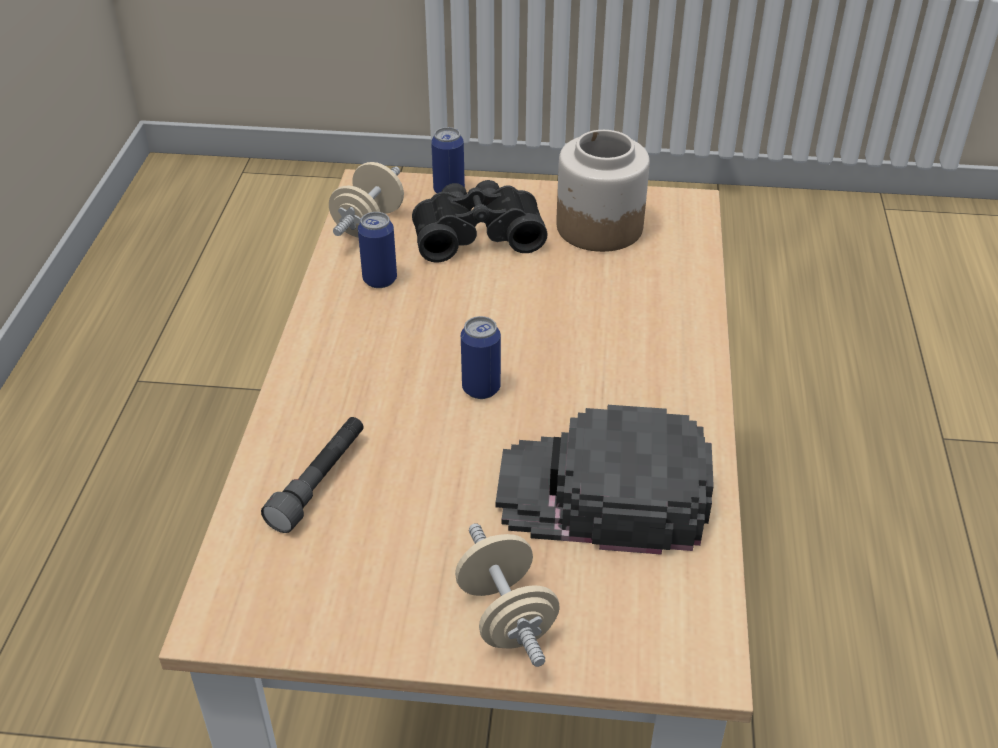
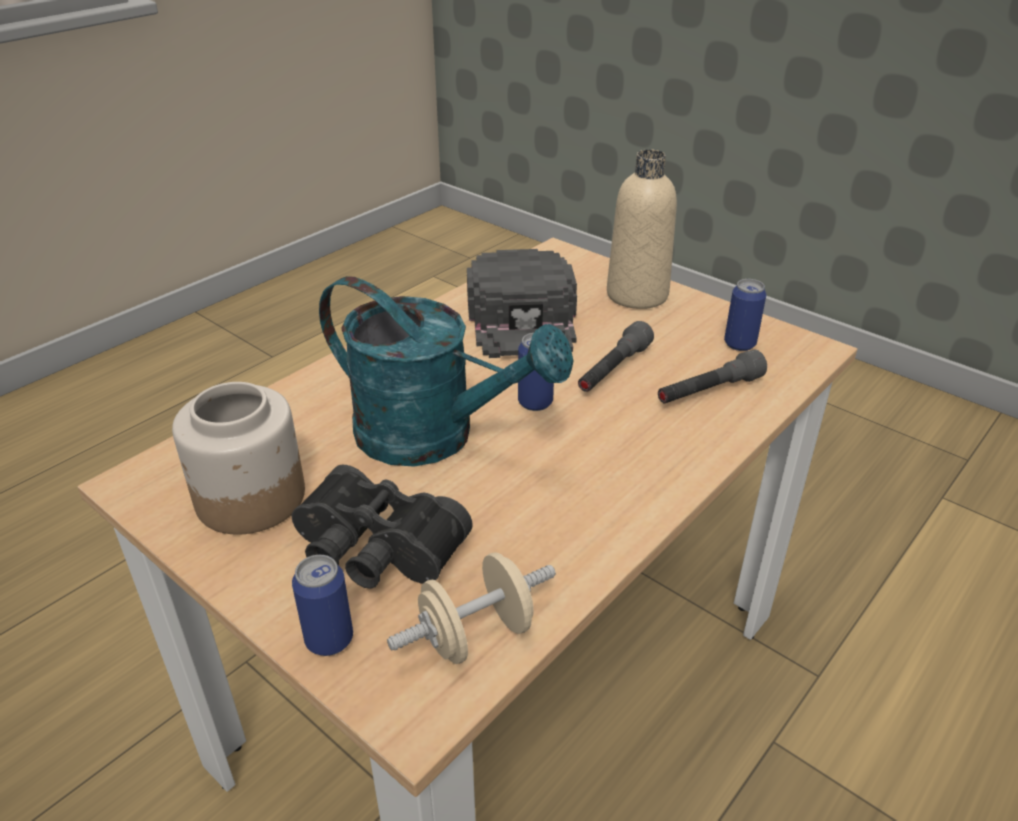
camera: 145 degrees left, 5 degrees down
can [358,212,397,288] -> can moved to [724,279,767,351]
beige dumbbell [455,523,560,667] -> beige bottle [607,149,677,309]
black cap [496,405,714,555] -> black cap turned 45 degrees clockwise [467,249,577,358]
none -> turquoise watering can [319,276,573,467]
none -> grey flashlight [578,321,654,392]

